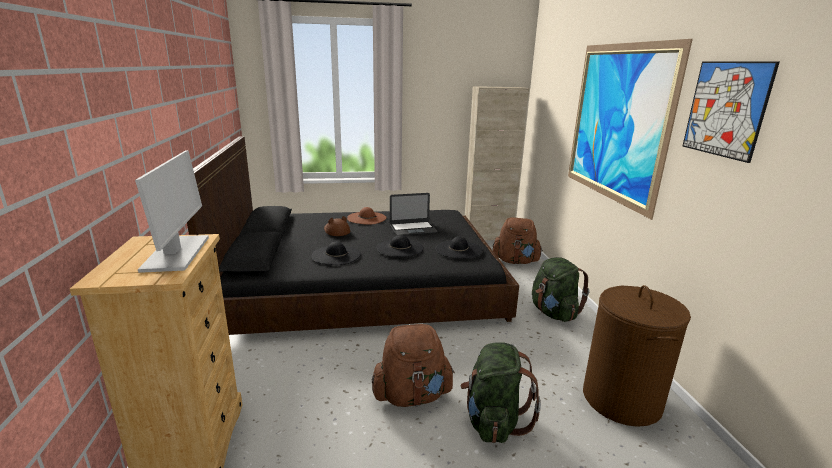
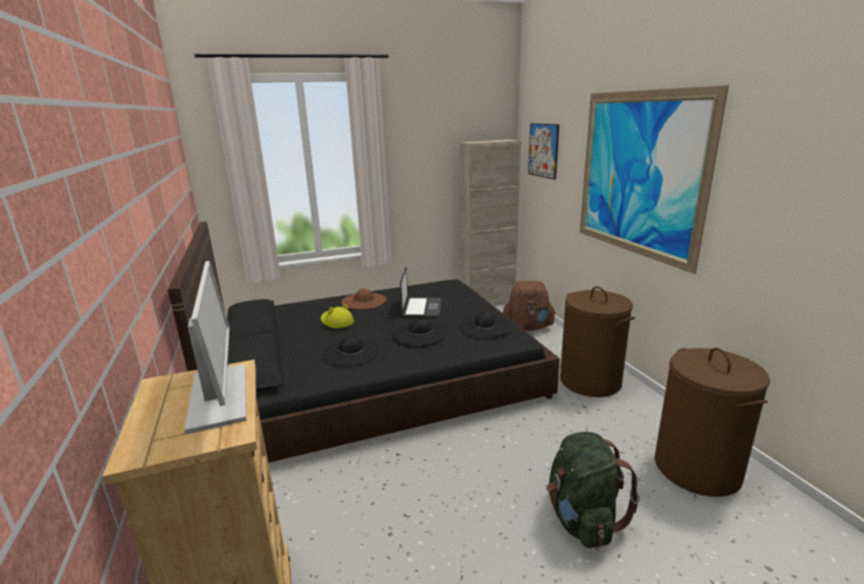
camera: 10 degrees left, 0 degrees up
brown hat [324,216,350,236] -> yellow hat [321,304,354,328]
brown backpack [372,324,455,407] -> none
laptop [390,193,438,235] -> laptop turned 60 degrees counterclockwise [400,267,441,317]
green backpack [532,257,589,322] -> brown laundry basket [560,286,635,397]
picture [683,62,780,163] -> picture moved to [528,123,559,180]

